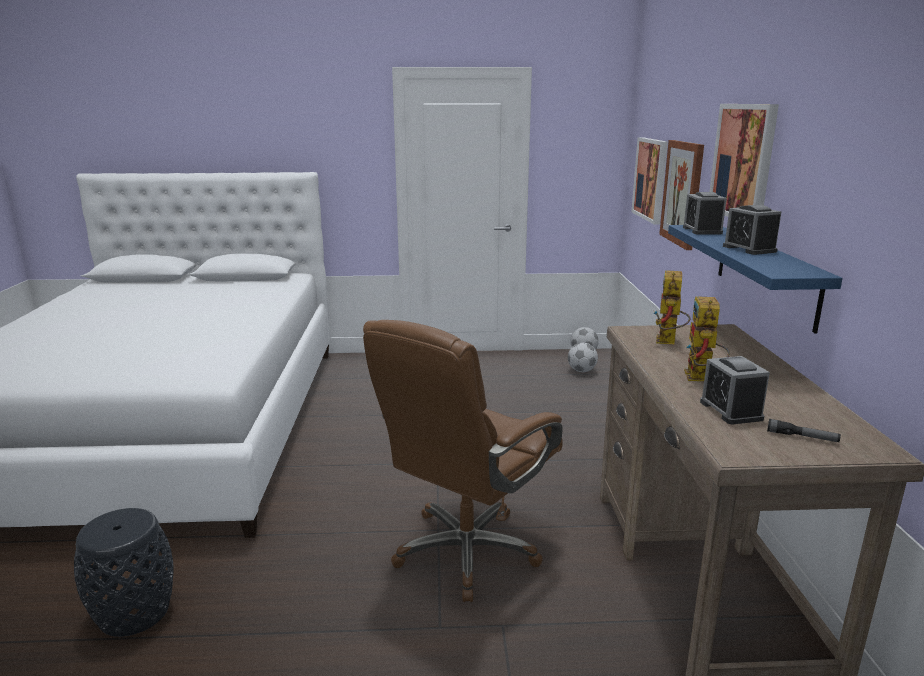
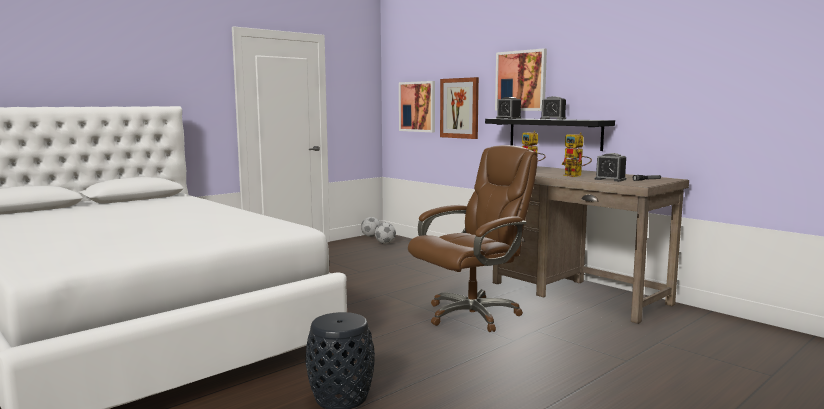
camera: 40 degrees left, 10 degrees down
brown office chair [363,320,563,602] -> brown office chair turned 120 degrees counterclockwise [408,145,538,332]
blue shelf [668,225,843,334] -> black shelf [485,119,615,151]

